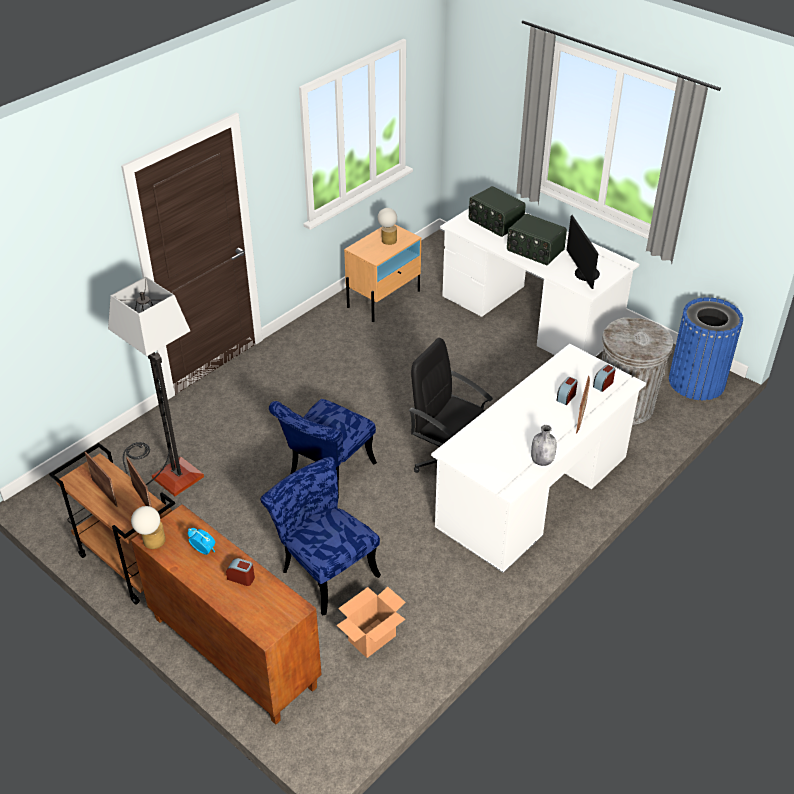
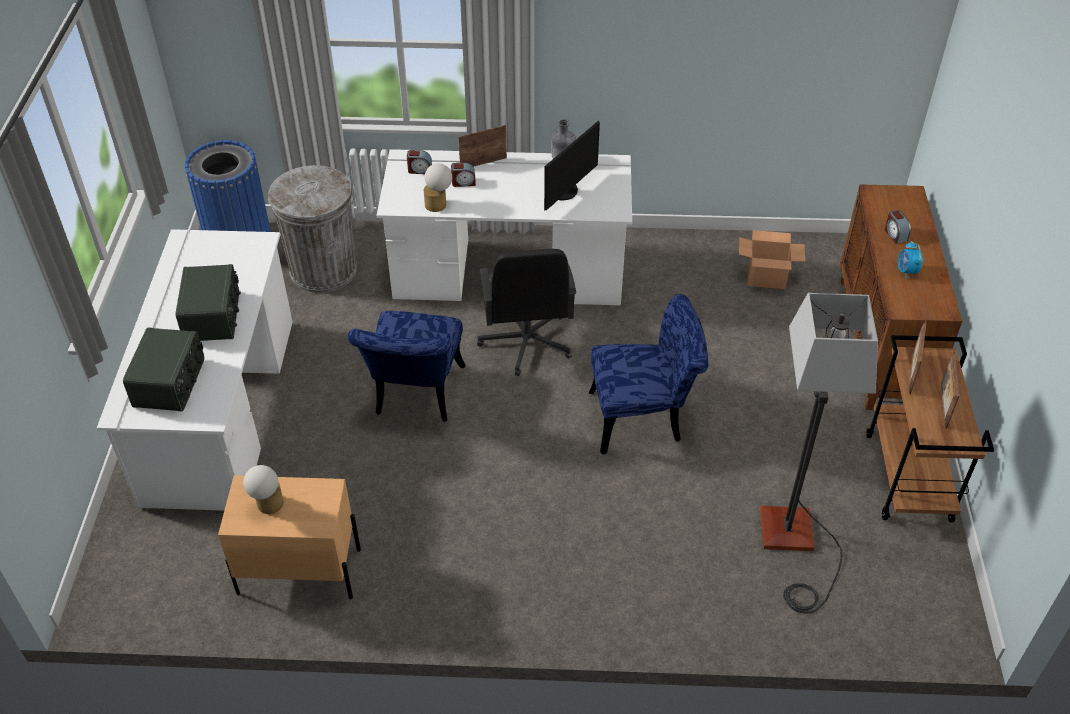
camera: 130 degrees left, 5 degrees up
table lamp [131,506,166,549] -> table lamp moved to [424,163,452,212]
blue chair [261,457,381,616] -> blue chair moved to [348,311,466,422]
monitor [567,215,600,289] -> monitor moved to [544,120,600,210]

